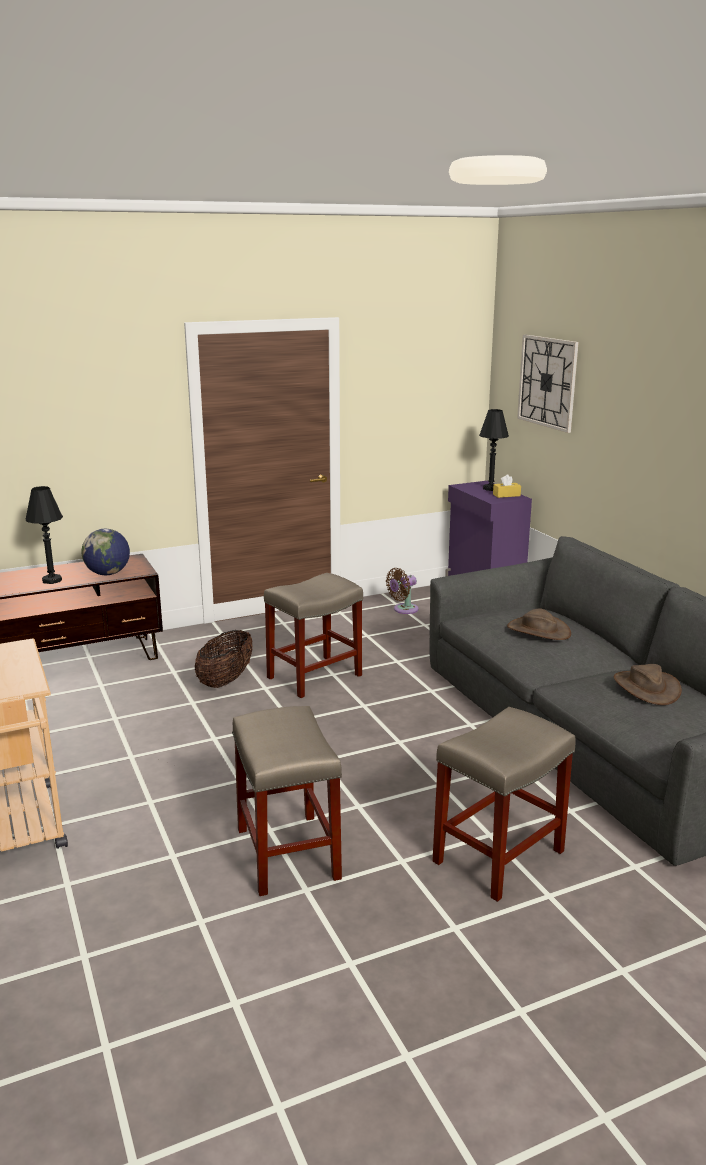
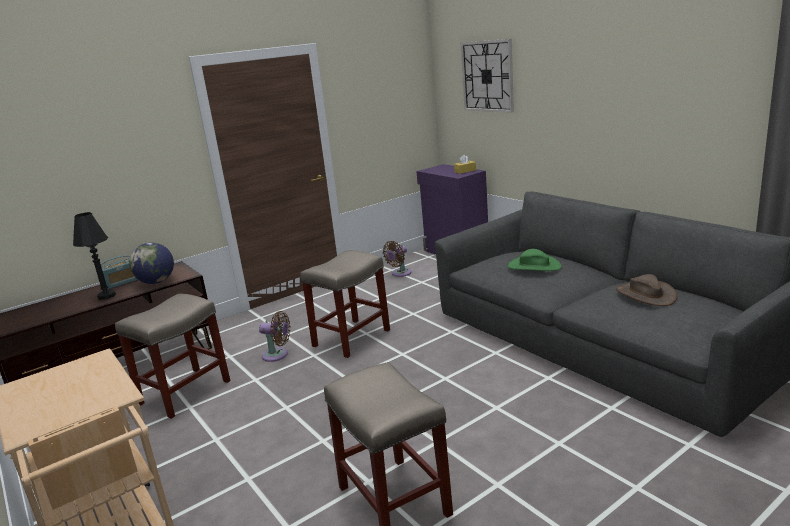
camera: 10 degrees left, 0 degrees up
basket [195,630,253,688] -> brown fan [259,311,290,362]
beige stool [432,707,576,902] -> beige stool moved to [115,294,230,419]
black table lamp [479,409,509,491] -> none
brown hat [507,609,571,640] -> green hat [507,249,562,271]
none -> radio [101,256,138,289]

